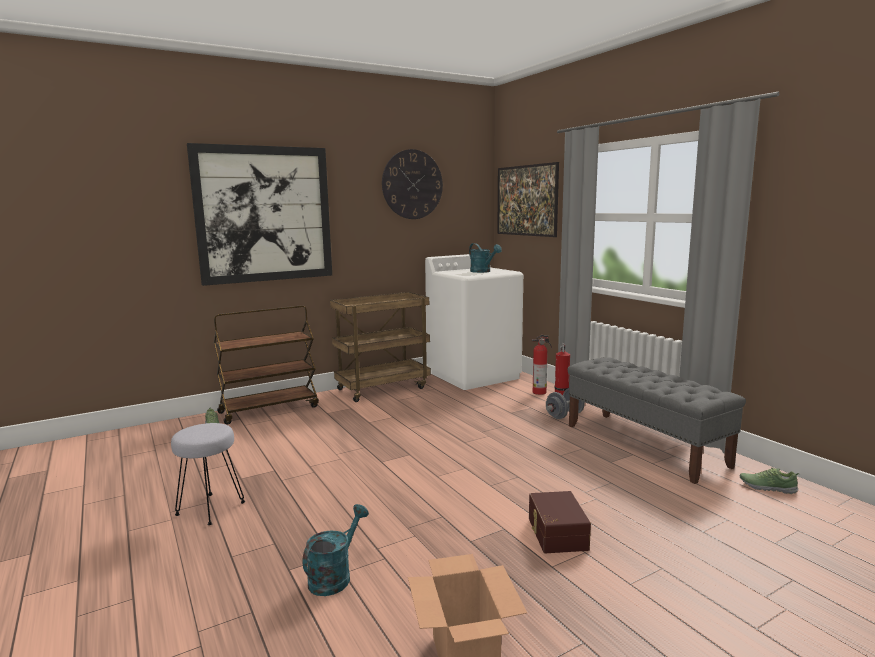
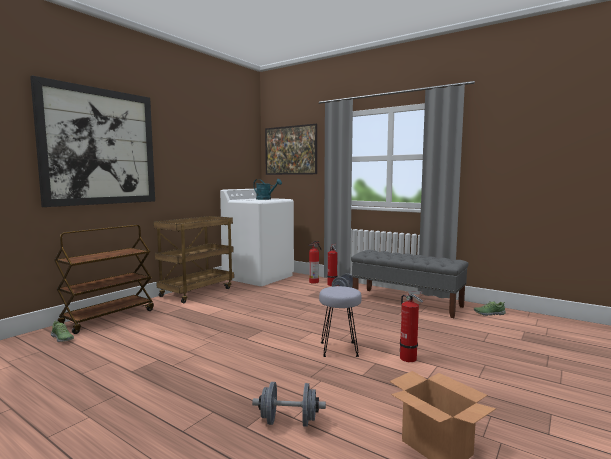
camera: 25 degrees left, 5 degrees down
grey stool [171,423,245,525] -> grey stool moved to [319,286,362,357]
turquoise watering can [302,504,369,596] -> grey dumbbell [252,382,326,427]
wall clock [382,149,443,219] -> none
brown storage box [529,491,591,553] -> fire extinguisher [400,291,423,362]

